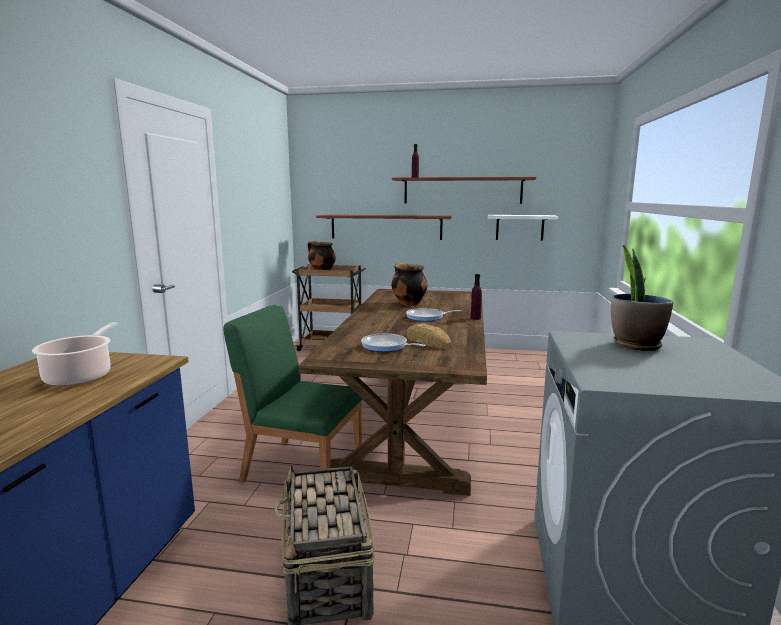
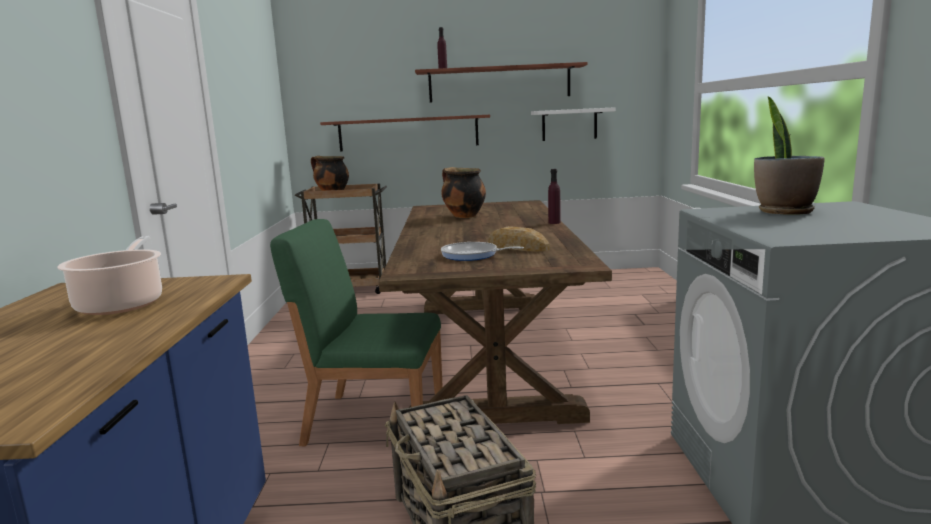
camera: 10 degrees left, 0 degrees up
frying pan [406,308,462,321] -> none

